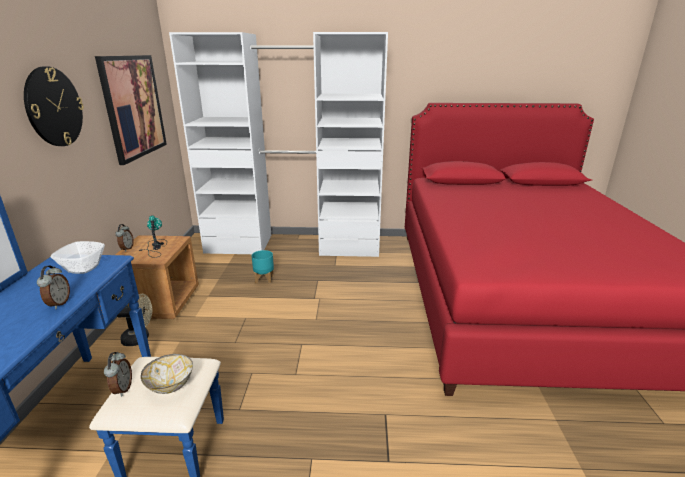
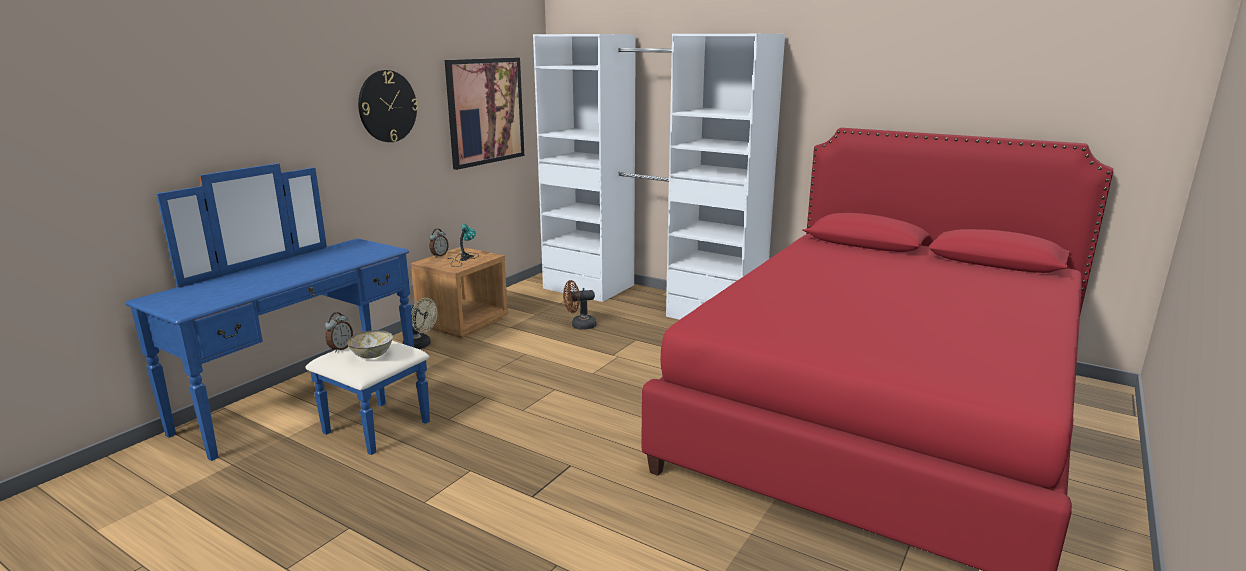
camera: 30 degrees right, 5 degrees down
alarm clock [37,266,70,309] -> none
bowl [51,241,105,274] -> none
turquoise planter [252,250,274,284] -> brown fan [563,280,597,330]

